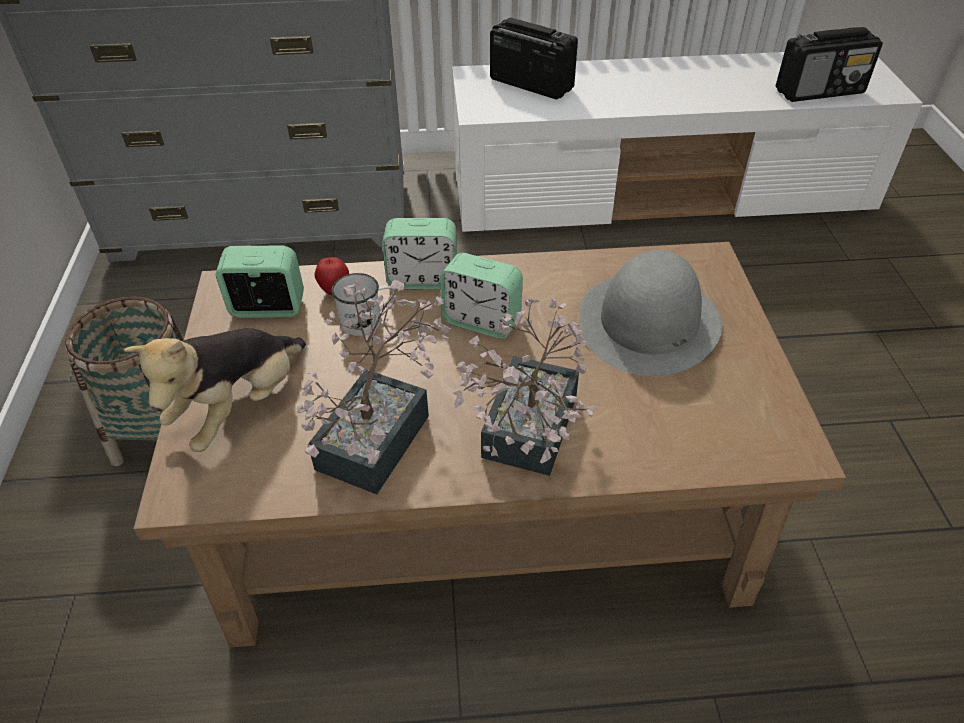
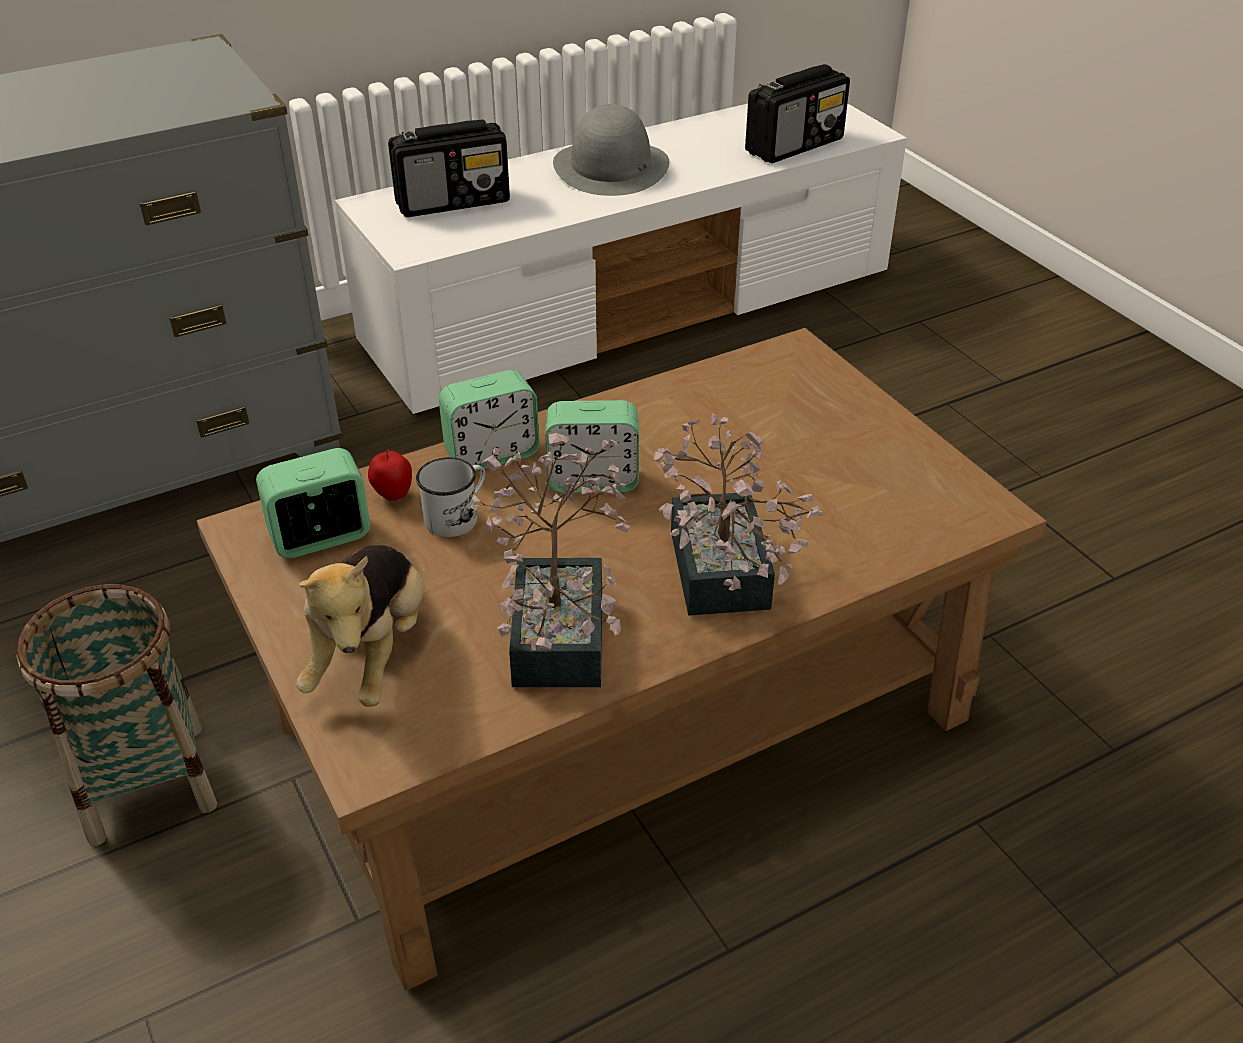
camera: 25 degrees left, 5 degrees down
radio [490,18,578,99] -> radio turned 150 degrees clockwise [388,119,510,217]
grey hat [579,250,723,376] -> grey hat moved to [553,104,669,196]

